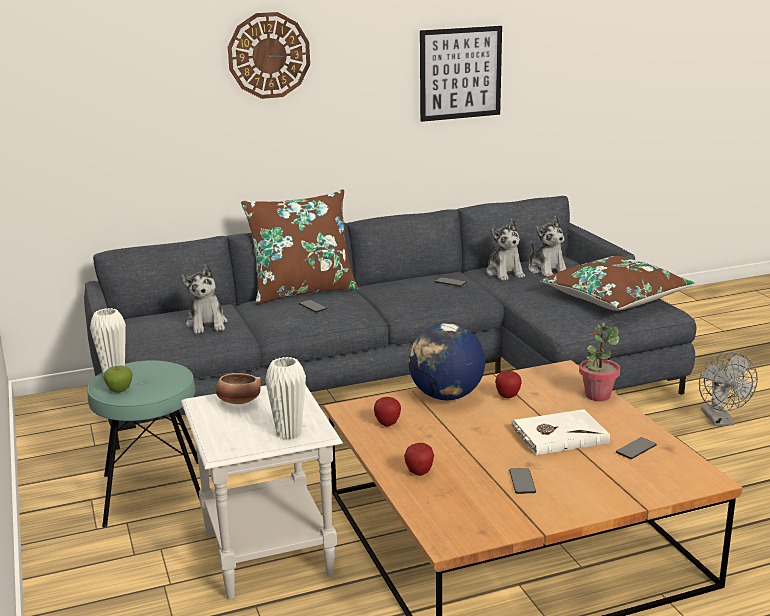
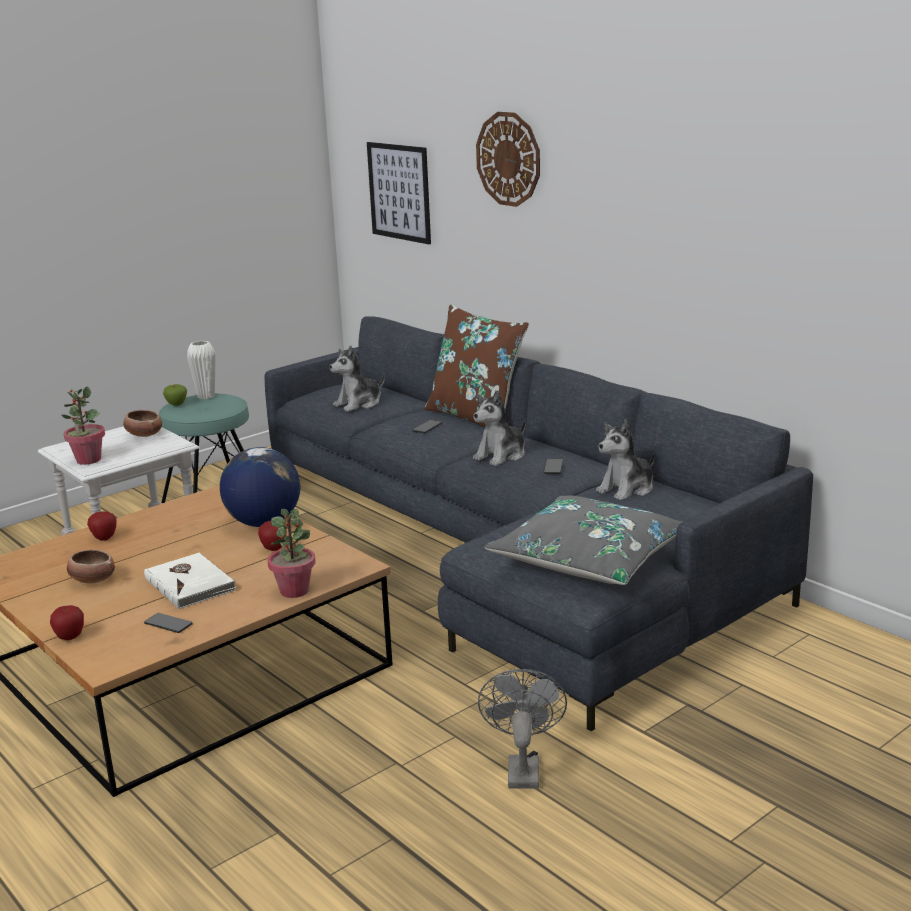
camera: 70 degrees right, 0 degrees up
white vase [265,357,306,440] -> potted plant [61,386,105,465]
apple [374,397,401,427] -> apple moved to [50,605,84,640]
picture [420,26,502,122] -> picture moved to [367,142,431,244]
phone [509,468,536,494] -> bowl [67,549,115,583]
plush toy [528,216,566,277] -> plush toy moved to [473,390,526,466]
brown pillow [540,256,694,311] -> grey pillow [484,495,682,585]
grey fan [699,352,758,426] -> grey fan turned 120 degrees clockwise [478,669,567,789]

